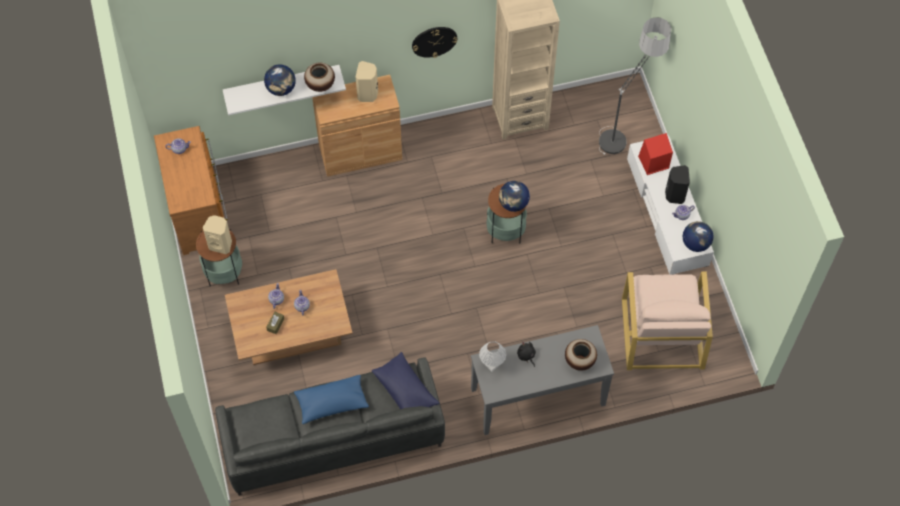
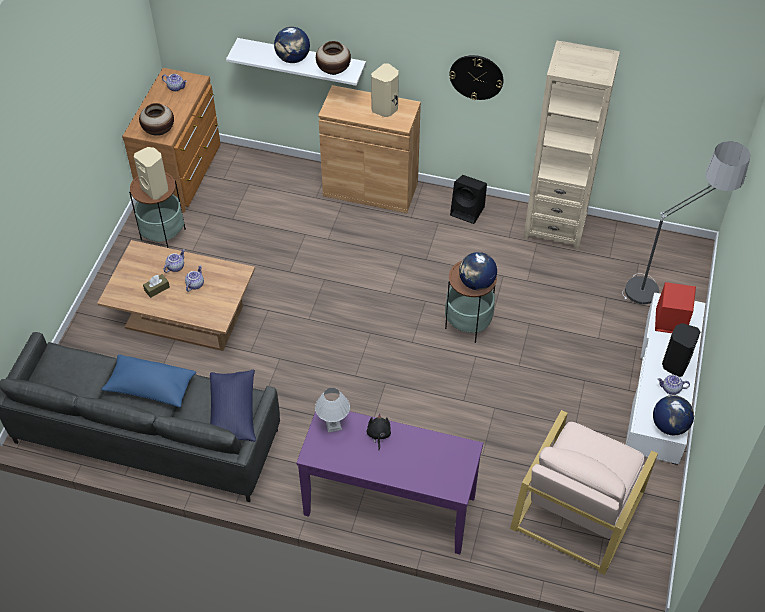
camera: 30 degrees right, 10 degrees down
grey console table [471,325,614,435] -> purple console table [296,411,483,554]
vase [565,339,597,371] -> vase moved to [139,103,174,136]
none -> black speaker [450,175,487,224]

